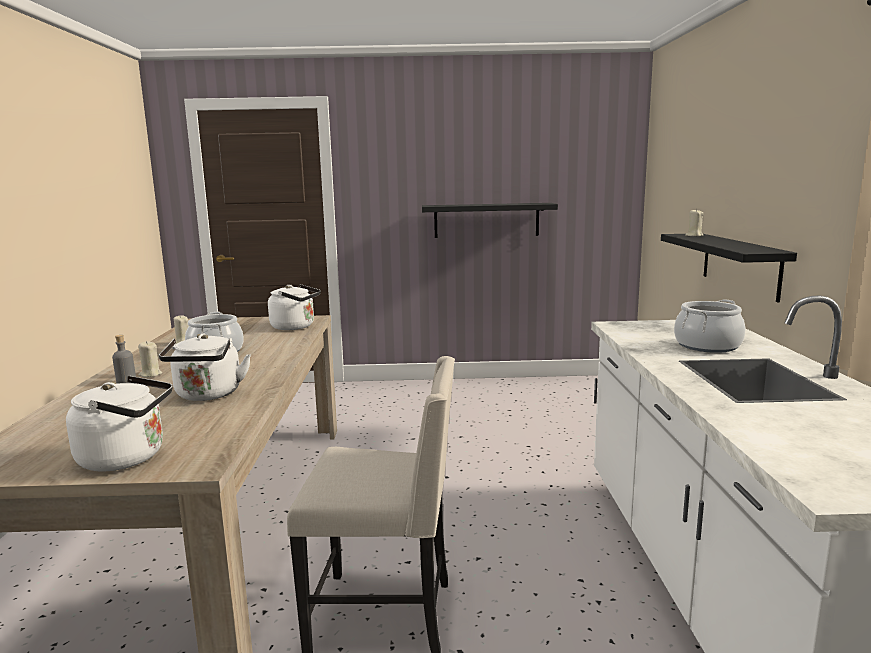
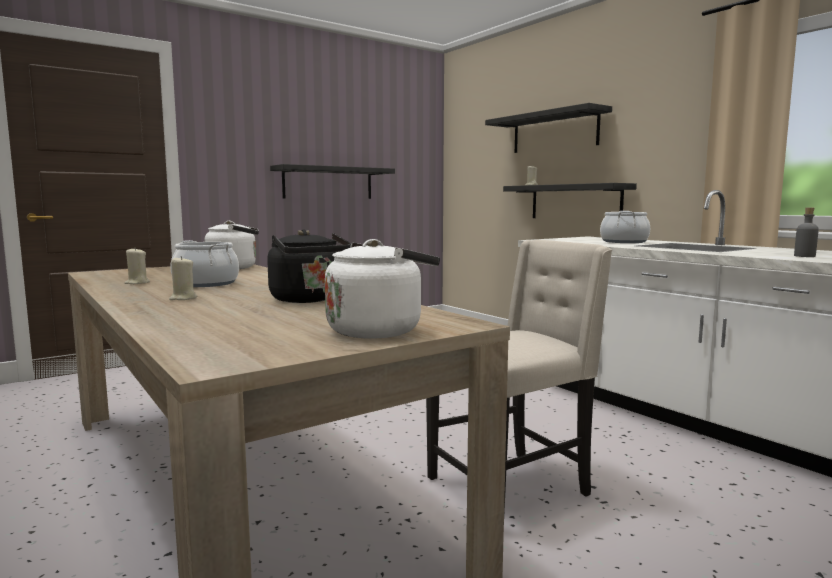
camera: 35 degrees left, 5 degrees down
grey bottle [112,335,136,384] -> grey bottle moved to [794,207,819,257]
white kettle [159,334,251,401] -> black kettle [267,230,351,303]
none -> black shelf [485,103,612,153]

